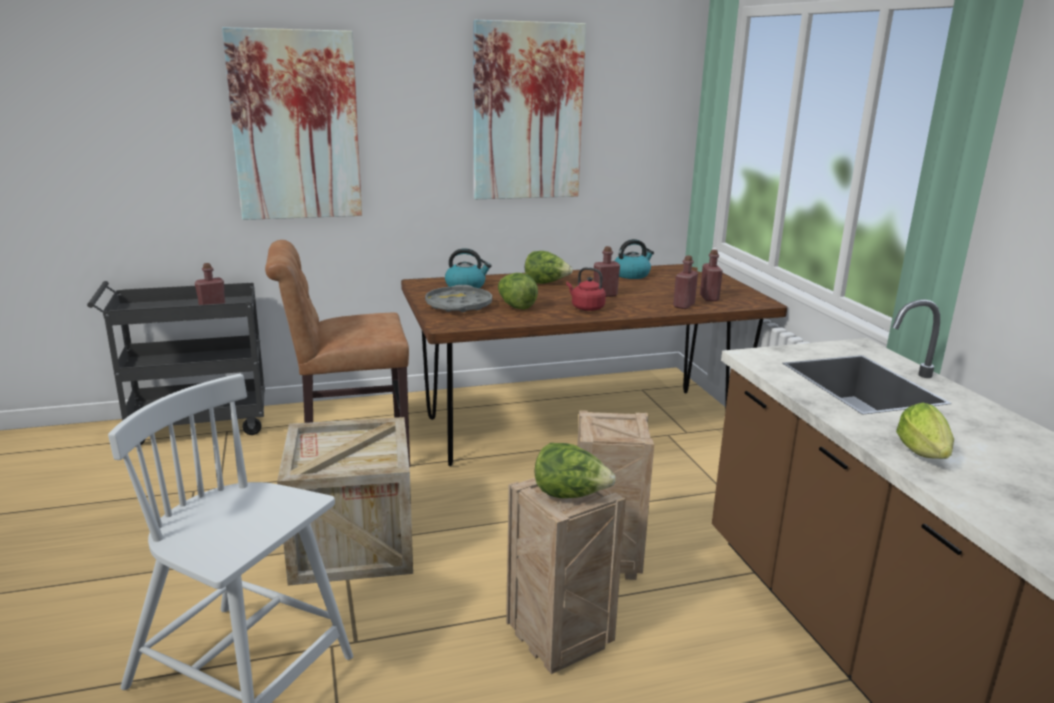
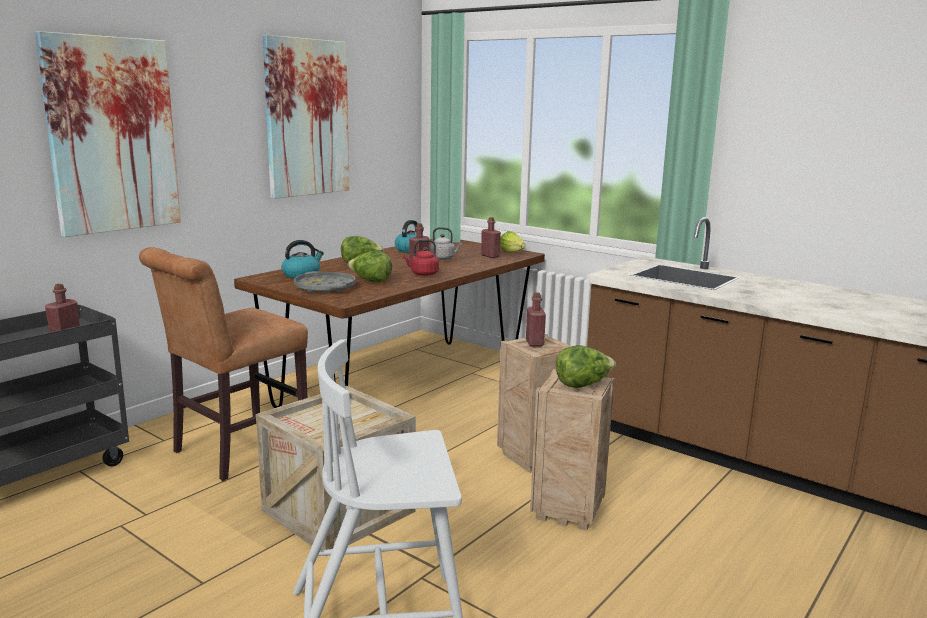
camera: 35 degrees left, 5 degrees down
red bottle [673,255,698,309] -> red bottle moved to [526,292,546,346]
lettuce [896,403,954,459] -> lettuce moved to [500,231,525,253]
none -> grey kettle [430,227,462,260]

